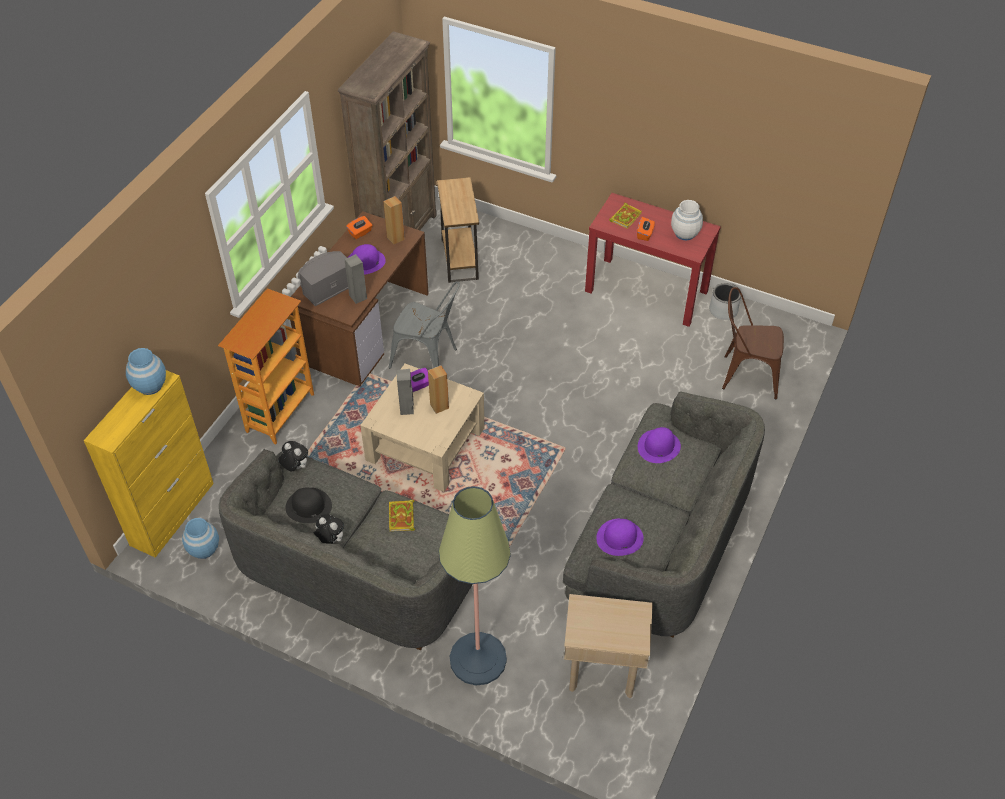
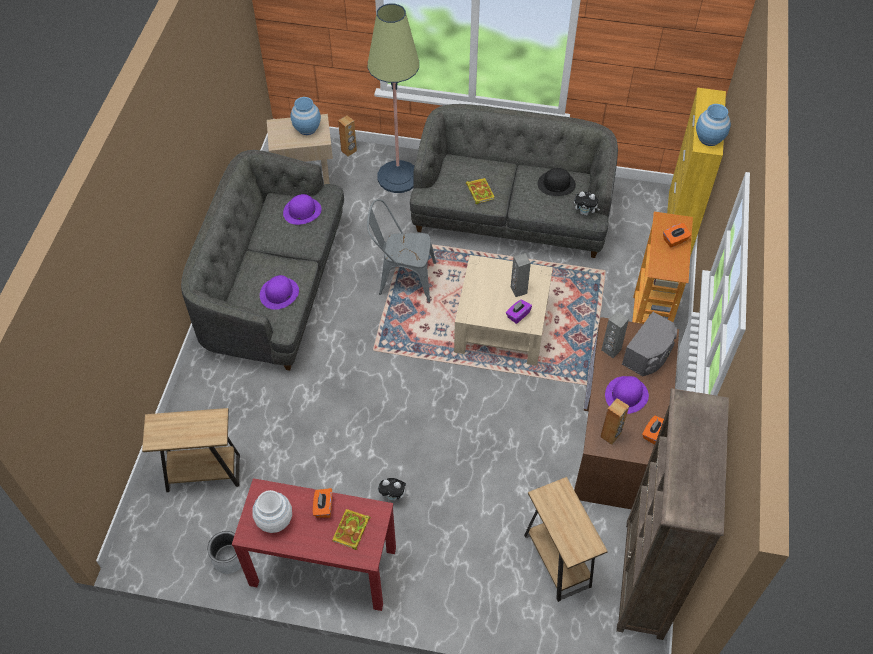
camera: 165 degrees right, 5 degrees up
blue vase [182,518,219,559] -> blue vase moved to [290,97,321,135]
plush toy [313,514,344,544] -> plush toy moved to [378,478,408,501]
grey chair [389,281,460,368] -> grey chair moved to [367,199,436,302]
brown speaker [428,365,449,414] -> brown speaker moved to [338,115,357,157]
brown chair [722,287,784,399] -> brown side table [142,408,240,492]
none -> orange tissue box [663,223,691,247]

